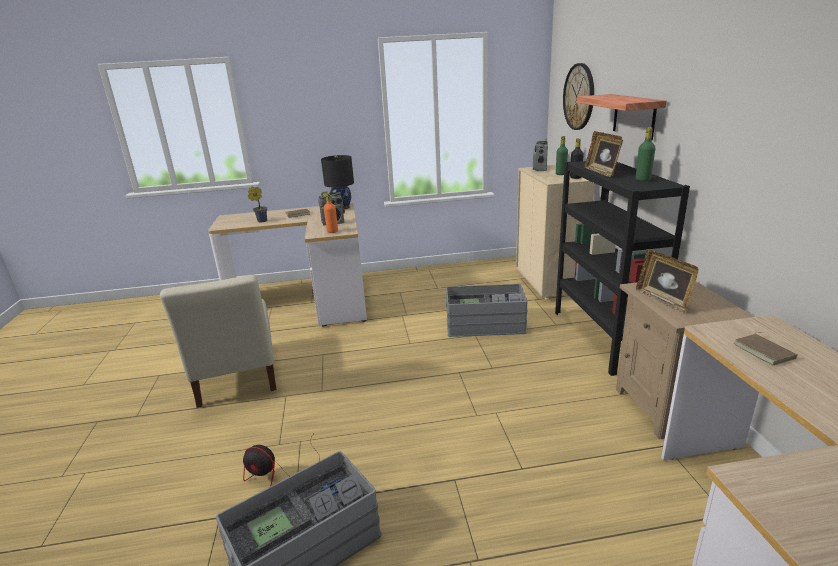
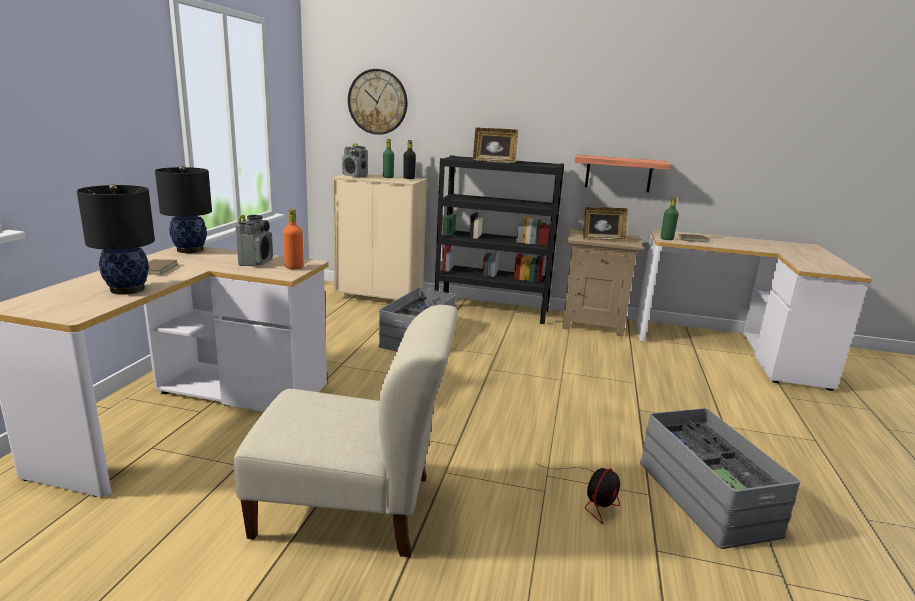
camera: 70 degrees left, 5 degrees down
potted plant [248,186,267,222] -> black table lamp [77,184,155,294]
shelf [576,94,667,140] -> shelf moved to [575,155,670,192]
green bottle [636,127,656,181] -> green bottle moved to [661,197,679,240]

